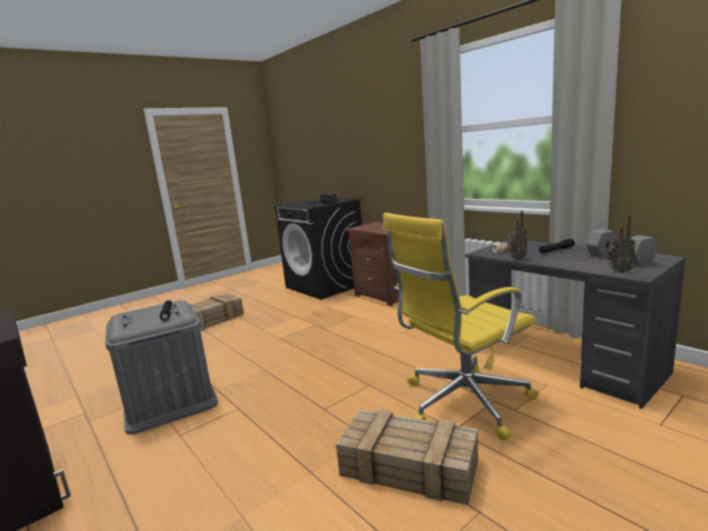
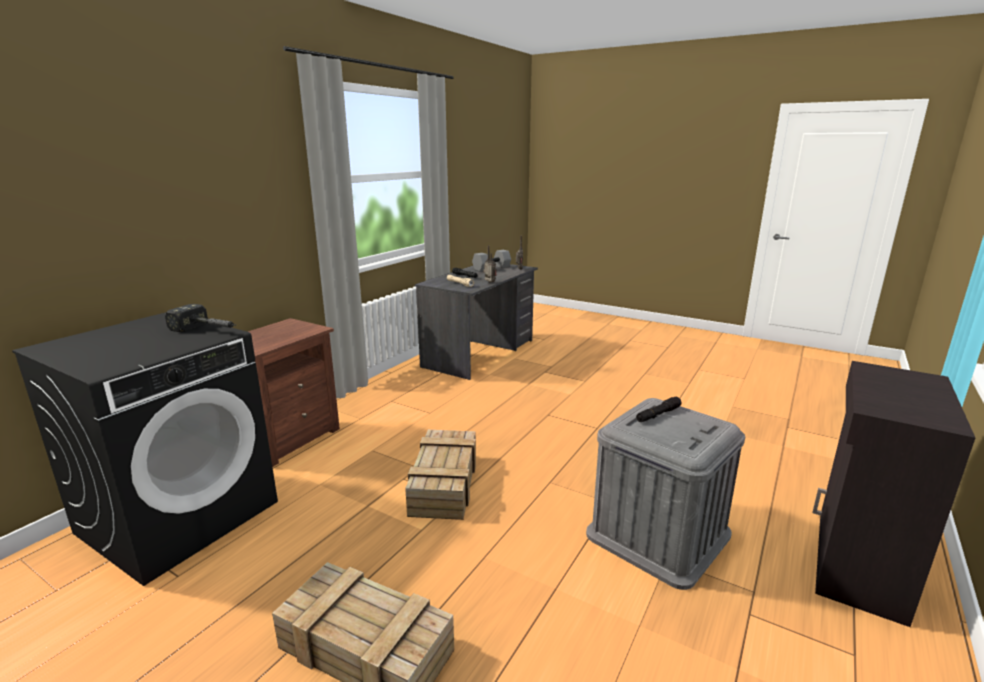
camera: 110 degrees left, 5 degrees up
crate [336,410,478,505] -> crate moved to [405,430,476,520]
yellow office chair [383,213,539,440] -> none

